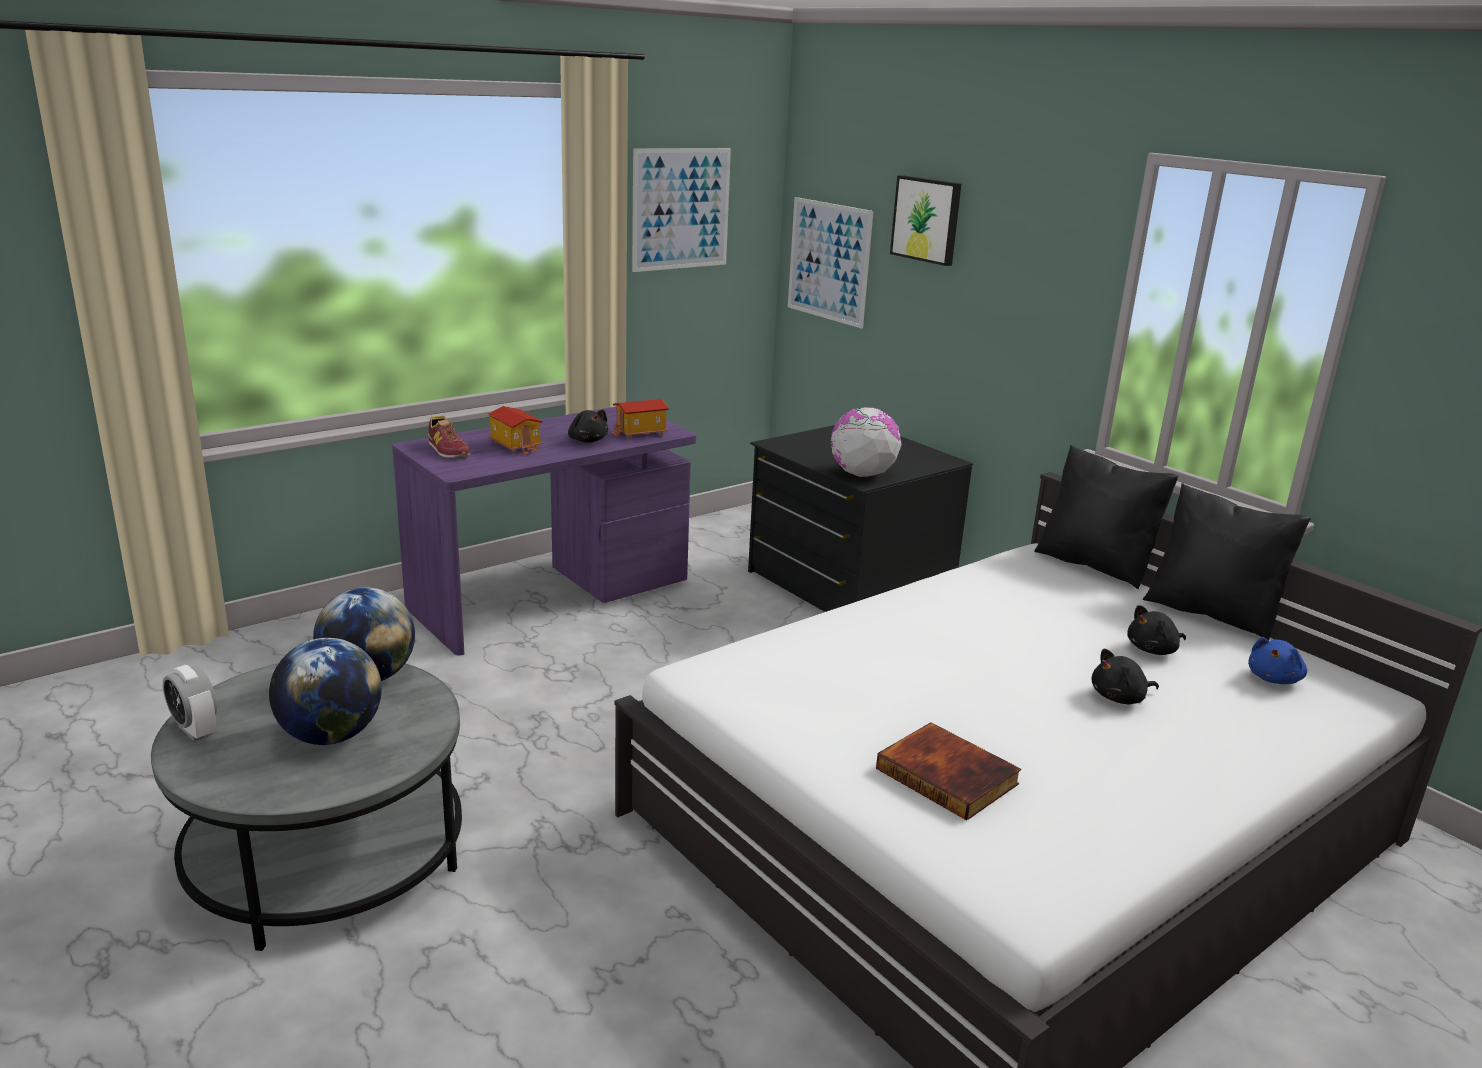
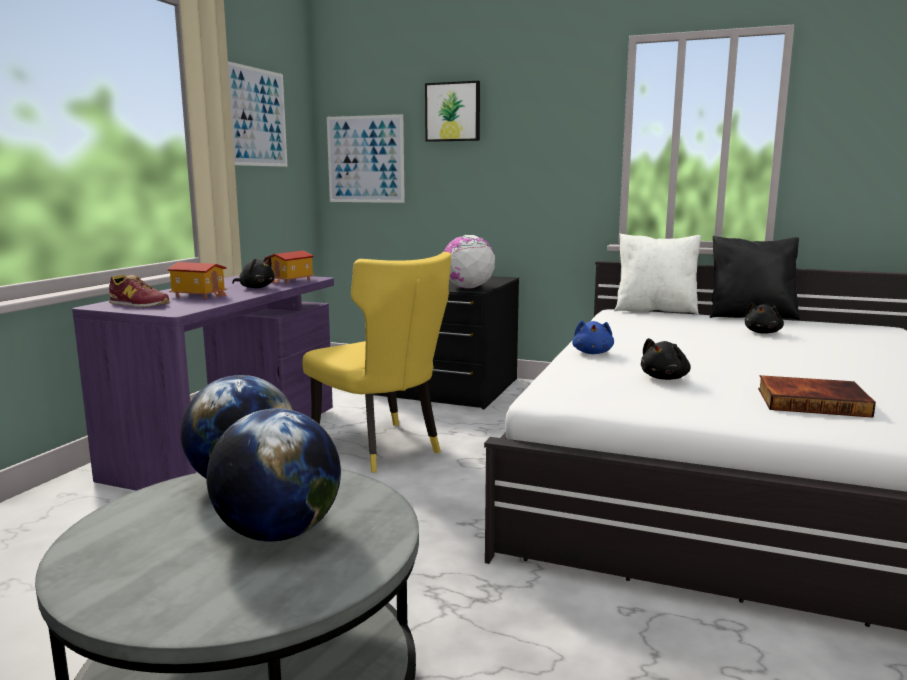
camera: 30 degrees left, 10 degrees down
alarm clock [163,665,217,741] -> none
black pillow [1034,445,1179,589] -> white pillow [614,233,701,315]
black plush toy [1092,649,1159,704] -> black plush toy moved to [640,338,690,380]
blue plush toy [1248,637,1307,684] -> blue plush toy moved to [572,320,614,354]
none -> yellow chair [302,252,451,473]

